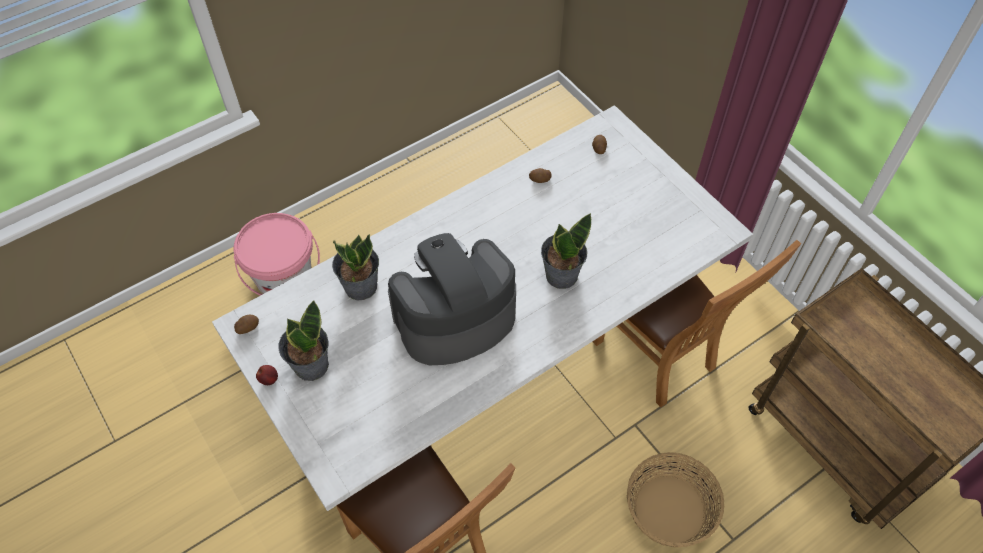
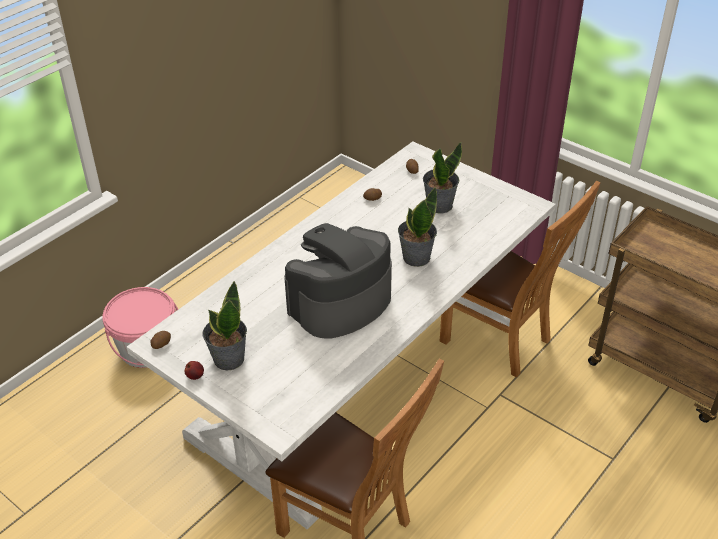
camera: 15 degrees left, 15 degrees down
potted plant [332,234,379,300] -> potted plant moved to [423,142,462,214]
basket [627,452,724,548] -> none

